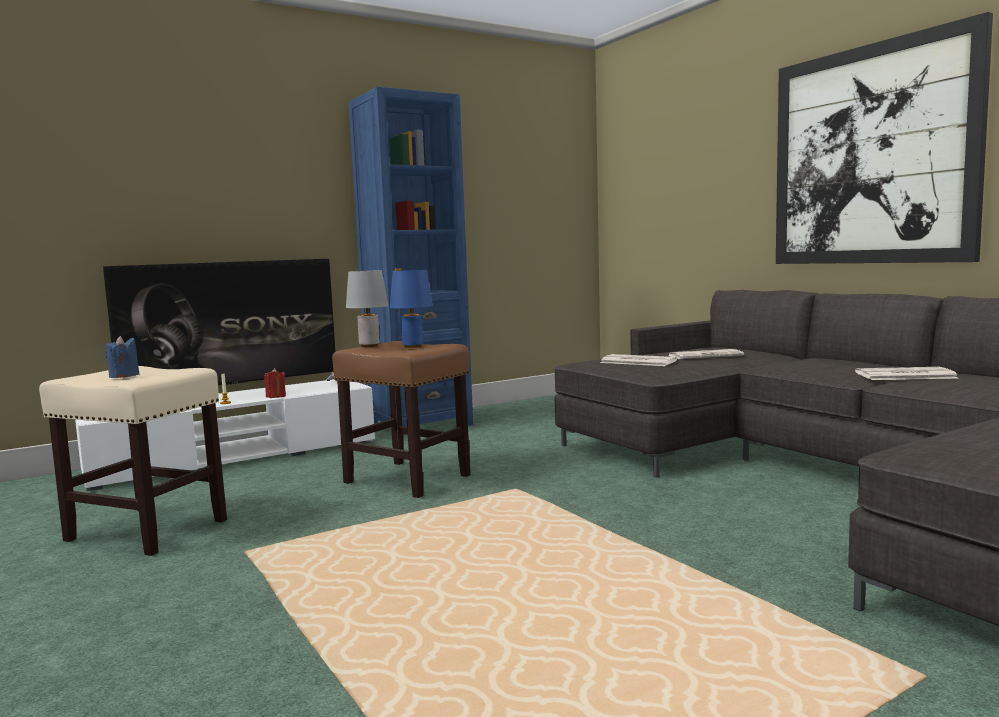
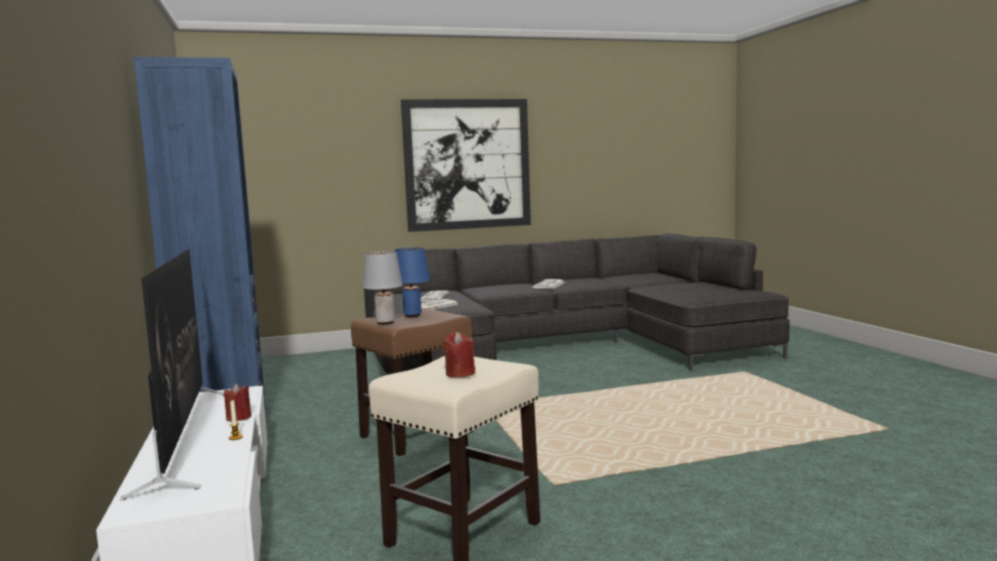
camera: 75 degrees left, 0 degrees up
blue candle [105,336,140,378] -> red candle [443,332,475,378]

